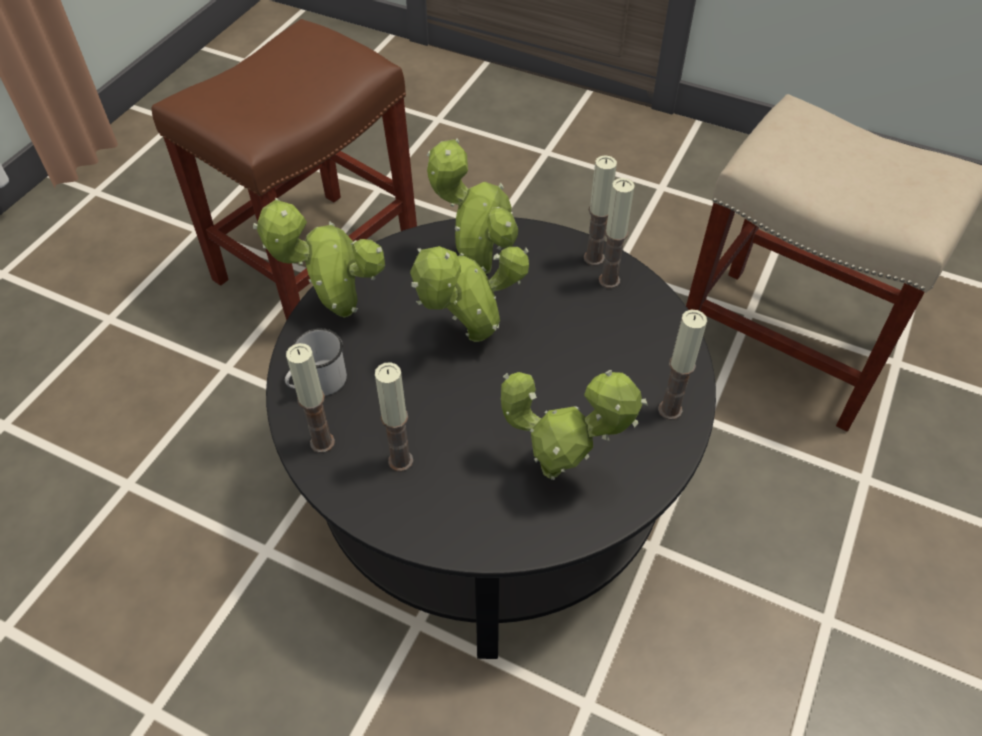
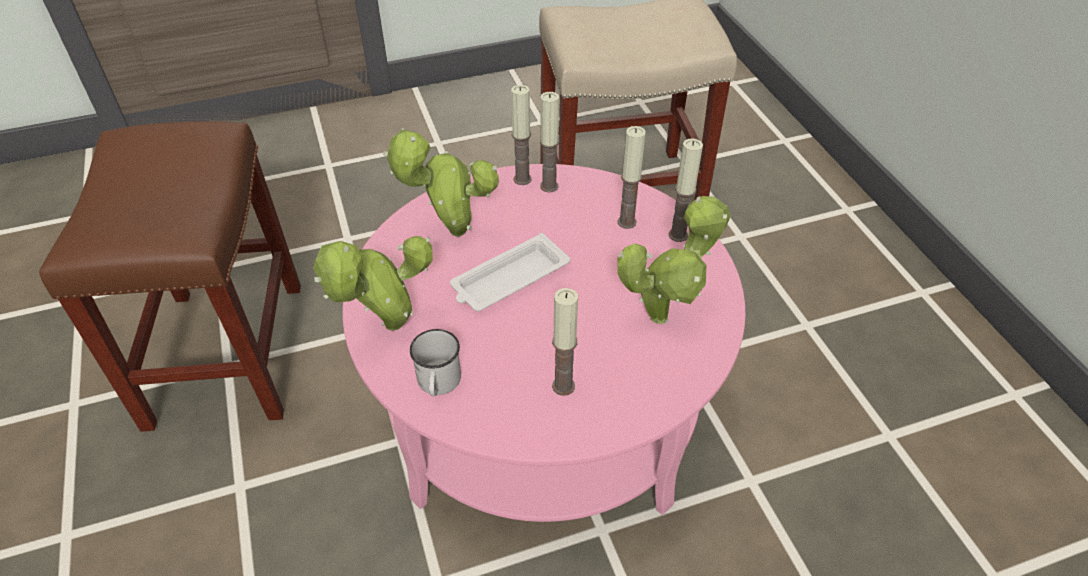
camera: 45 degrees left, 5 degrees down
black coffee table [266,217,716,659] -> pink coffee table [343,164,746,522]
candle [286,343,335,453] -> candle moved to [618,126,646,229]
potted plant [410,246,529,342] -> white tray [450,233,570,312]

